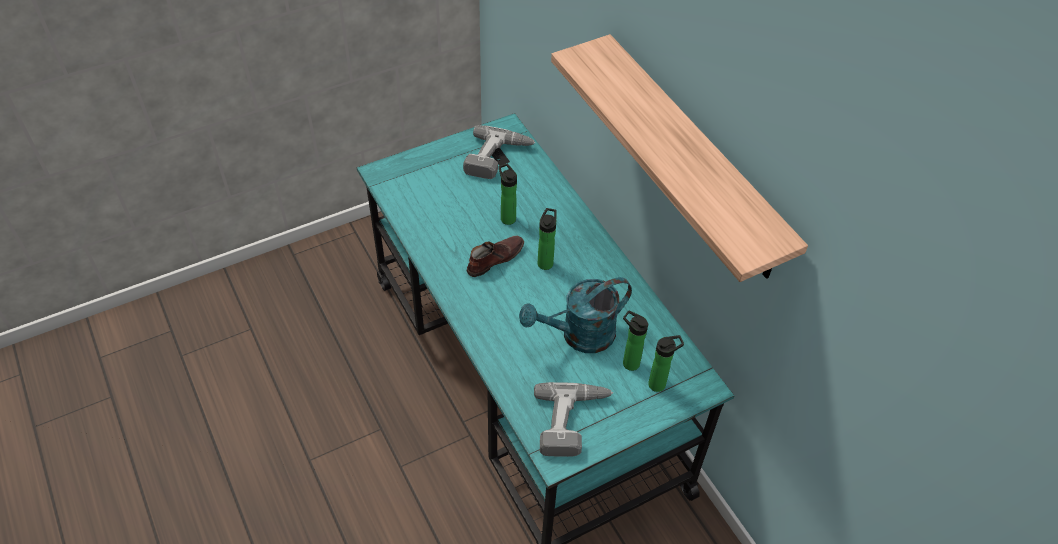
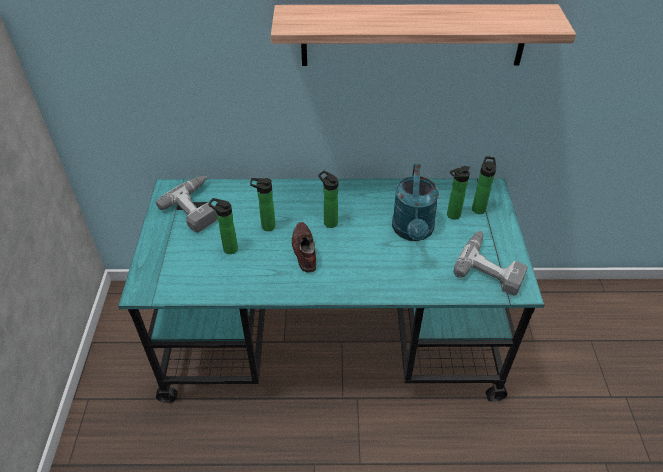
camera: 60 degrees left, 5 degrees down
none -> bottle [208,198,238,254]

